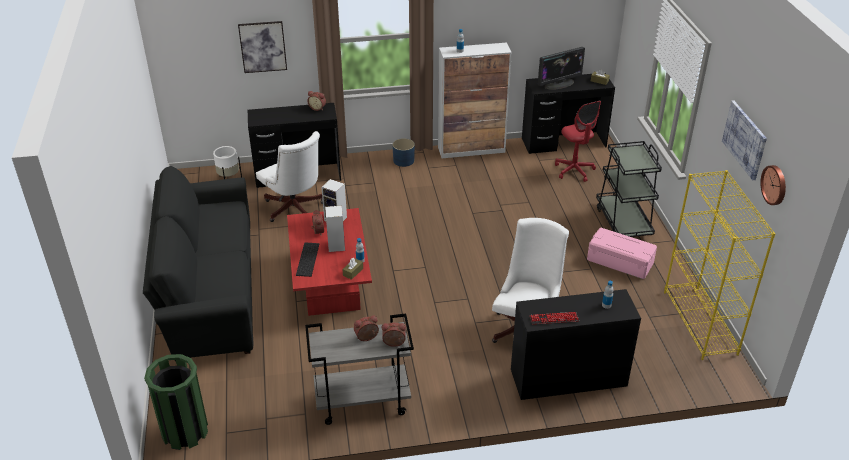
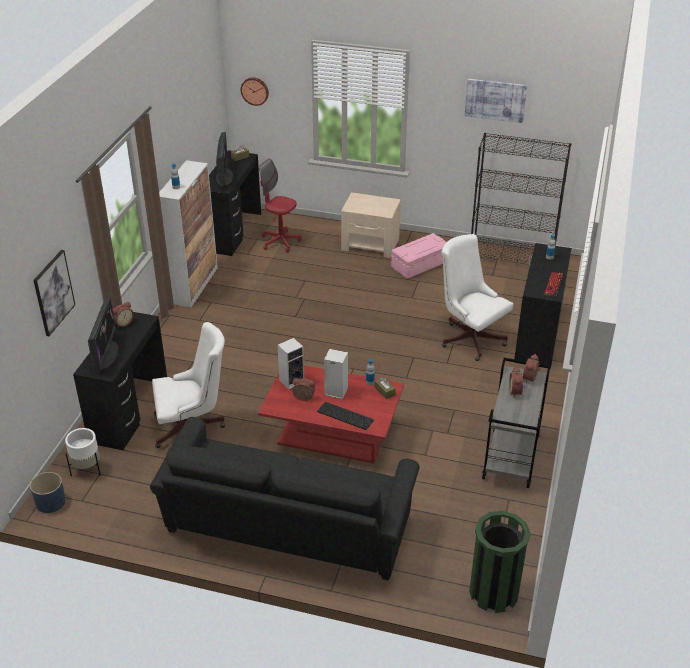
camera: 65 degrees left, 0 degrees up
blue planter [393,138,415,167] -> blue planter moved to [30,472,66,513]
red office chair [555,101,601,182] -> red office chair turned 150 degrees counterclockwise [259,158,302,253]
black cart [596,141,662,237] -> beige nightstand [341,192,401,258]
yellow bookcase [664,170,776,360] -> black bookcase [471,133,571,263]
wall clock [760,165,786,205] -> wall clock moved to [241,77,269,106]
none -> monitor [88,297,119,371]

